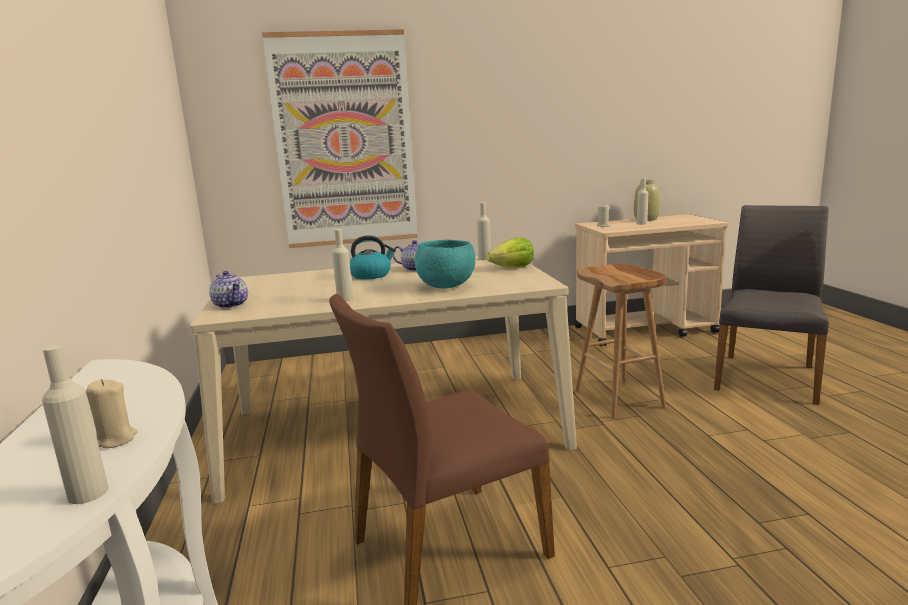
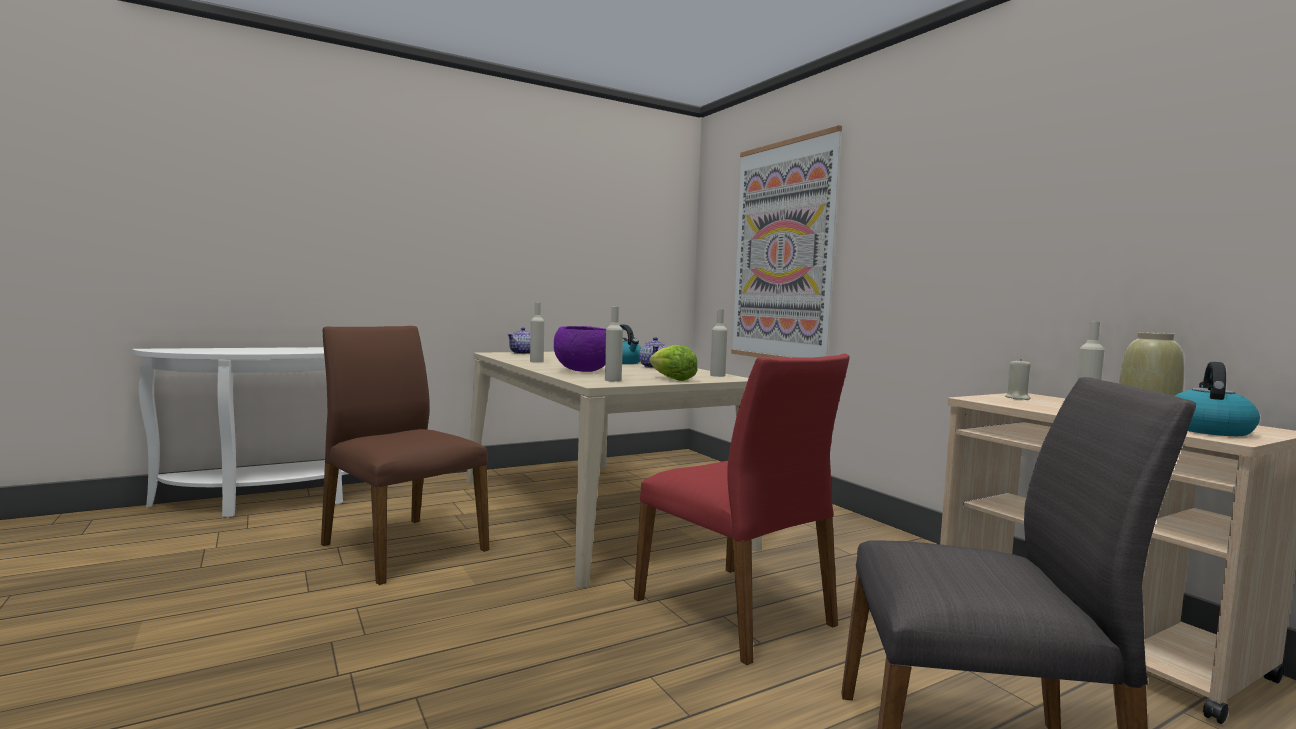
camera: 70 degrees right, 10 degrees down
beige bottle [42,345,108,504] -> beige bottle moved to [605,307,623,382]
beige candle [86,379,137,448] -> none
turquoise bowl [415,240,475,289] -> purple bowl [554,326,606,372]
brown stool [575,264,666,419] -> red chair [634,353,850,665]
none -> kettle [1175,362,1260,436]

